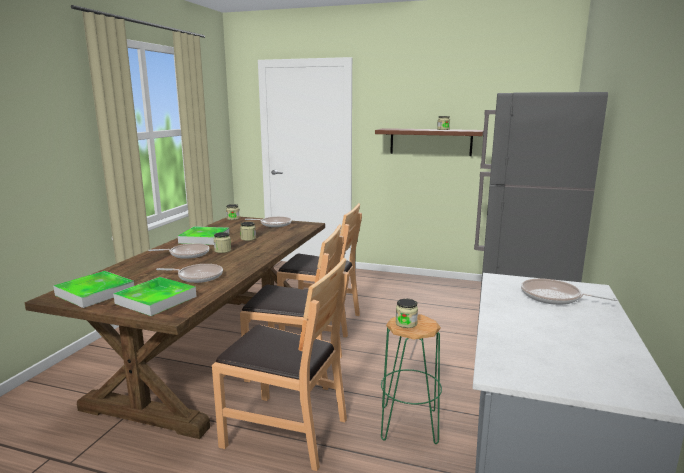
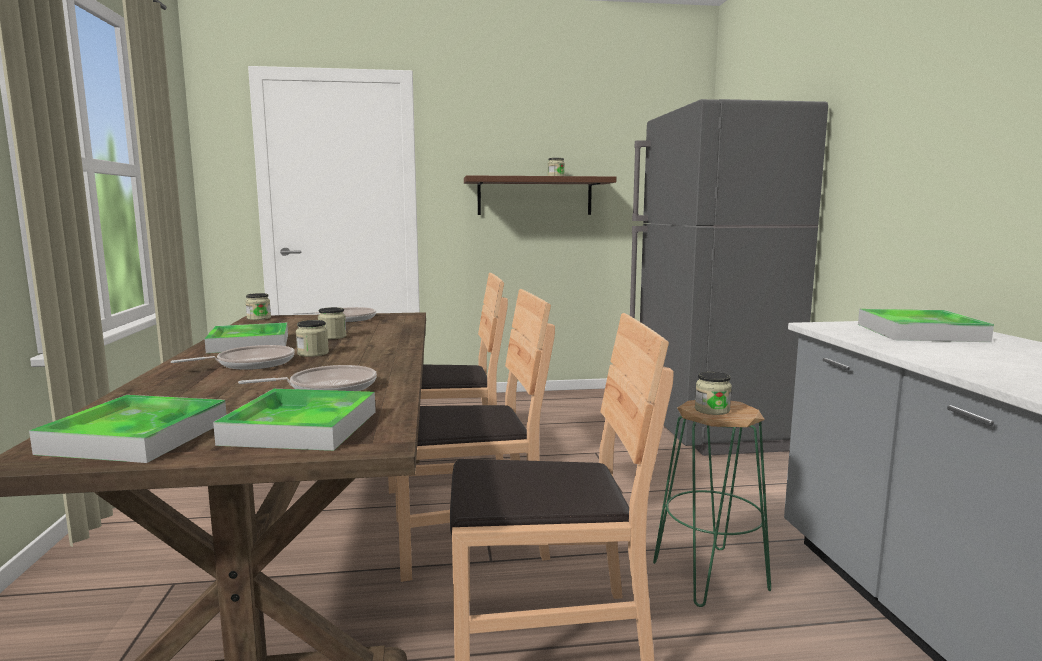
camera: 25 degrees left, 5 degrees down
frying pan [521,278,618,305] -> tray [858,309,994,342]

